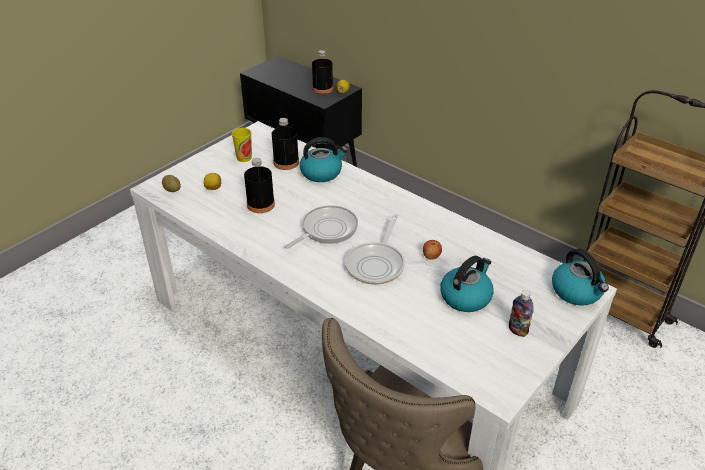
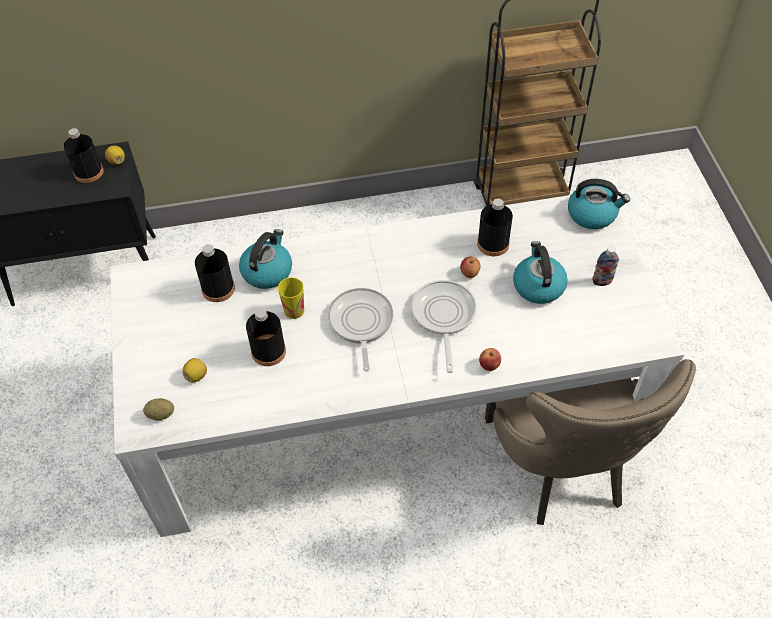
camera: 50 degrees left, 15 degrees up
cup [232,128,252,162] -> cup moved to [278,277,304,319]
frying pan [345,214,405,285] -> frying pan turned 150 degrees counterclockwise [411,280,477,373]
none -> black bottle [477,198,513,256]
none -> apple [479,348,501,371]

